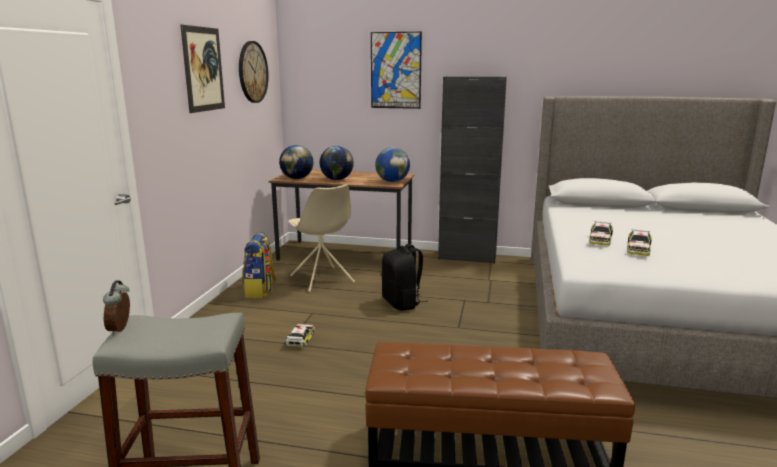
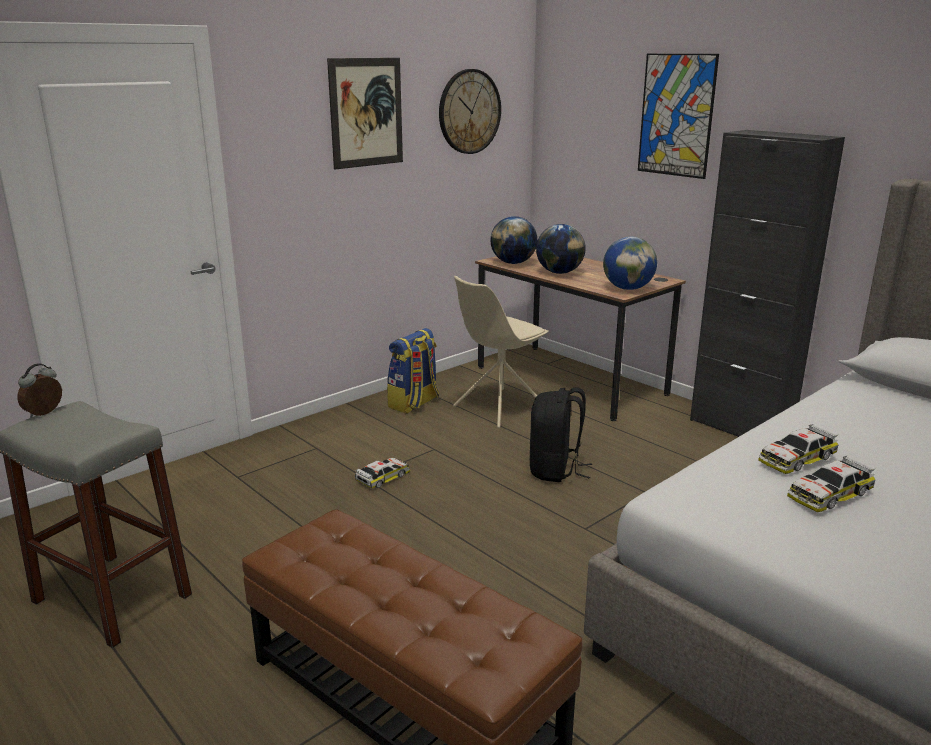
camera: 35 degrees right, 5 degrees up
beige chair [288,184,355,292] -> beige chair turned 45 degrees clockwise [453,276,549,428]

